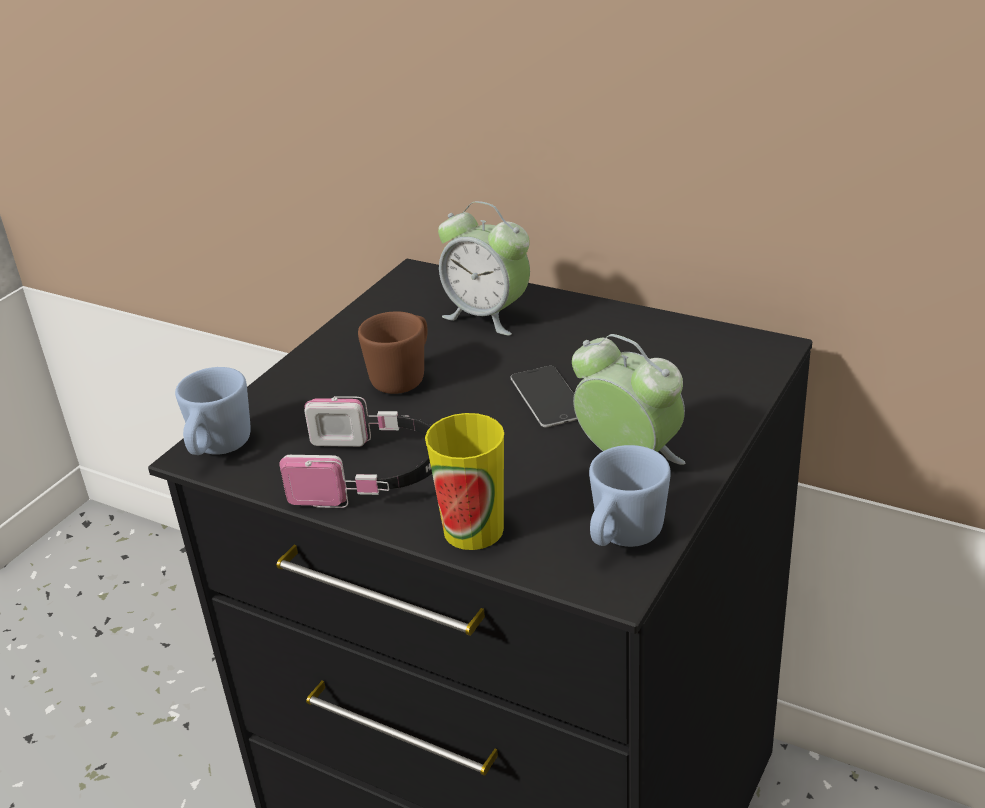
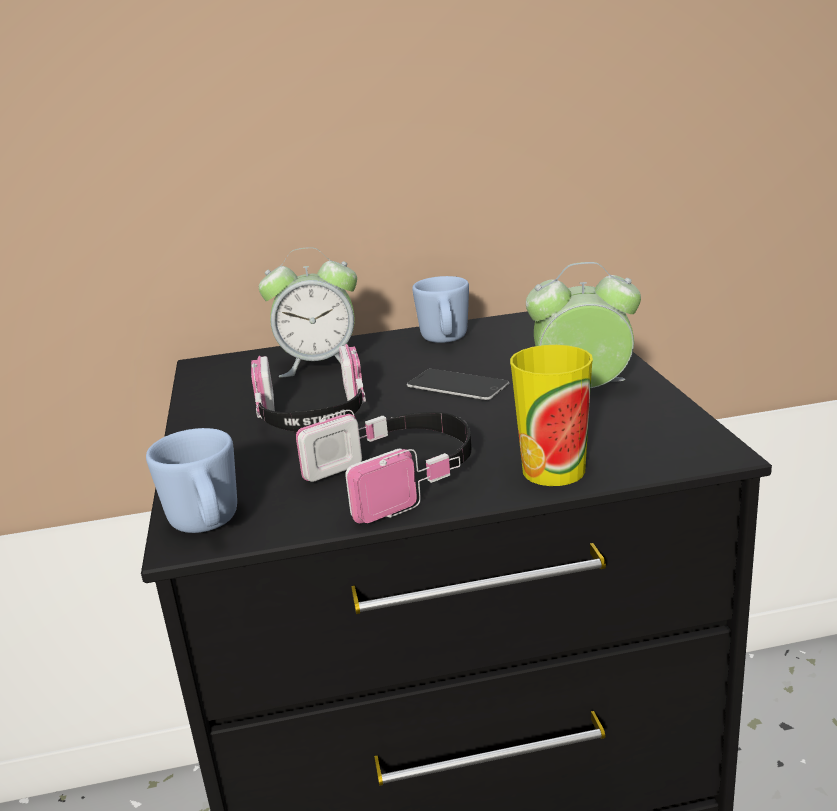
camera: 40 degrees left, 10 degrees down
brown mug [358,311,428,394] -> headphones [251,344,366,432]
blue mug [589,445,671,547] -> blue mug moved to [412,276,469,343]

